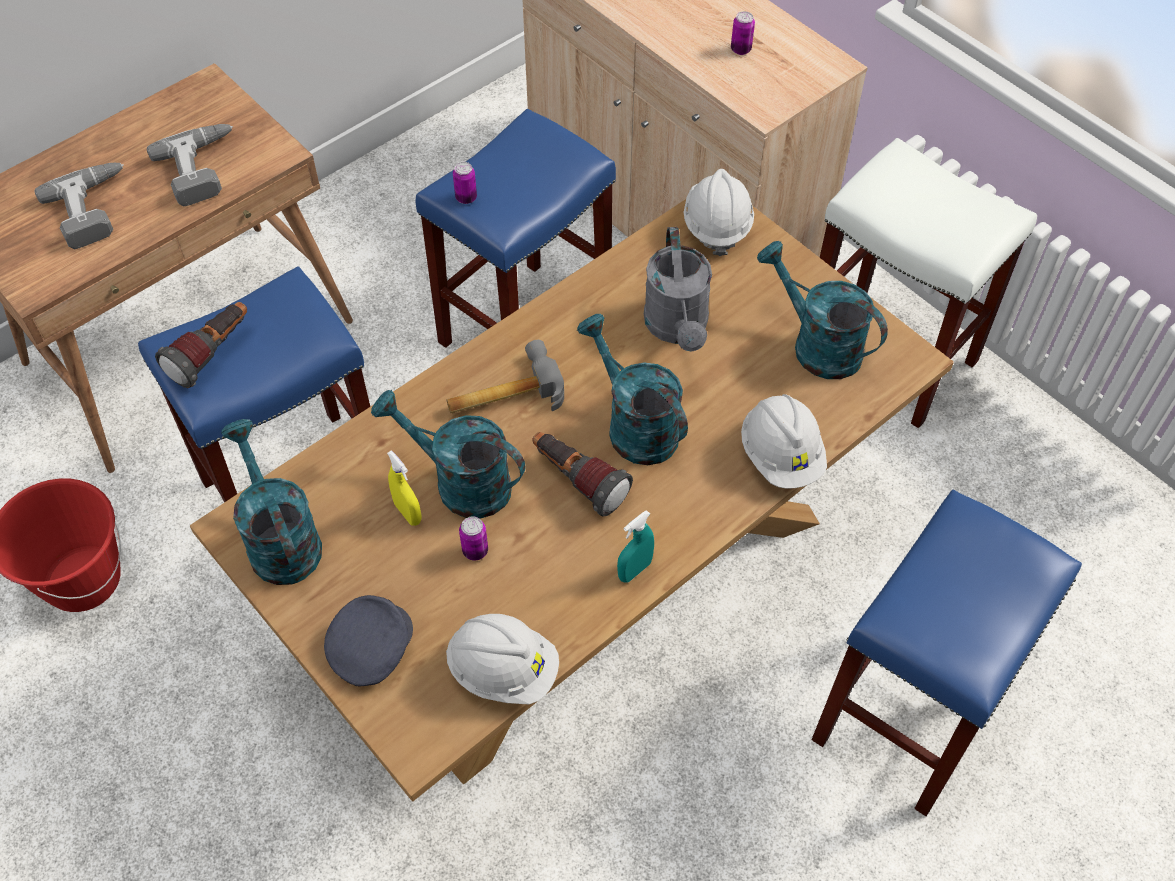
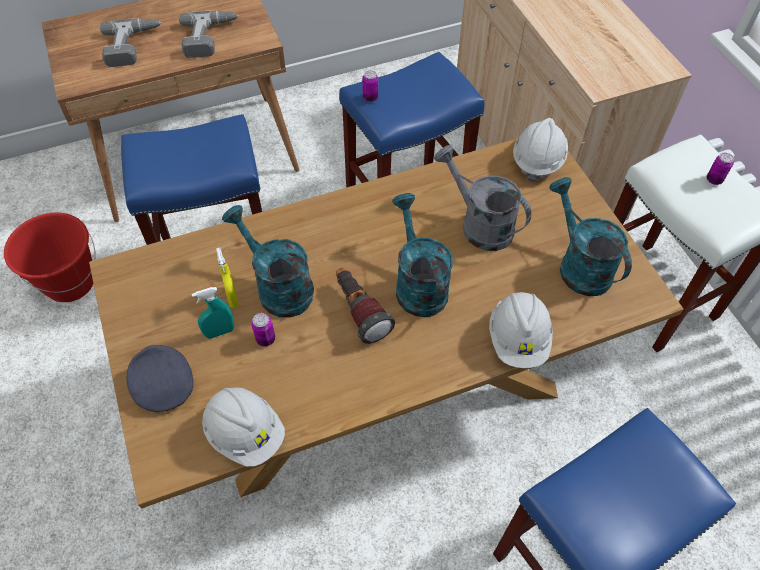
camera: 20 degrees right, 0 degrees up
flashlight [155,302,247,388] -> none
turquoise watering can [221,419,322,585] -> none
grey cap [324,595,413,686] -> grey cap turned 75 degrees counterclockwise [127,345,194,412]
hammer [447,340,564,413] -> none
turquoise spray bottle [617,510,654,583] -> turquoise spray bottle moved to [192,287,234,339]
grey watering can [644,227,712,352] -> grey watering can turned 120 degrees clockwise [434,145,531,251]
can [731,11,755,55] -> can moved to [707,153,734,185]

